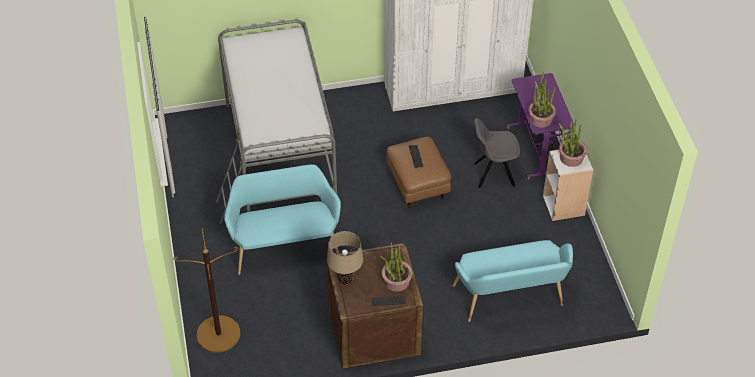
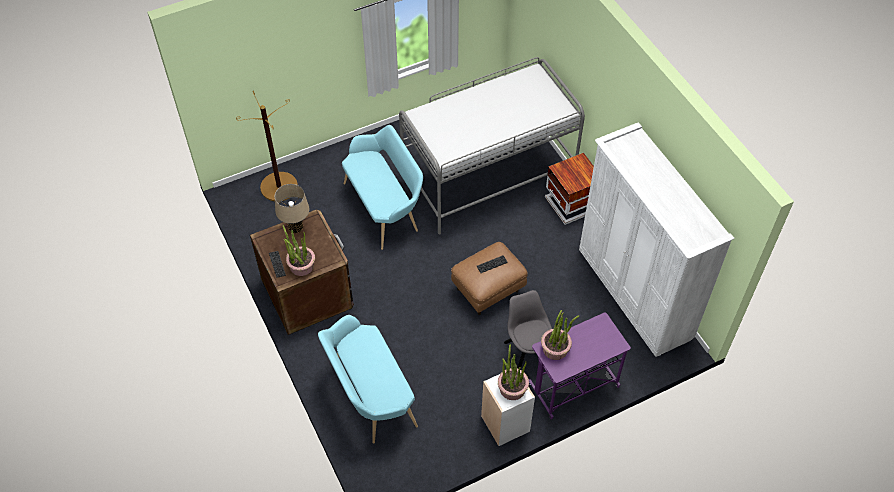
camera: 75 degrees right, 5 degrees up
none -> nightstand [545,153,594,225]

